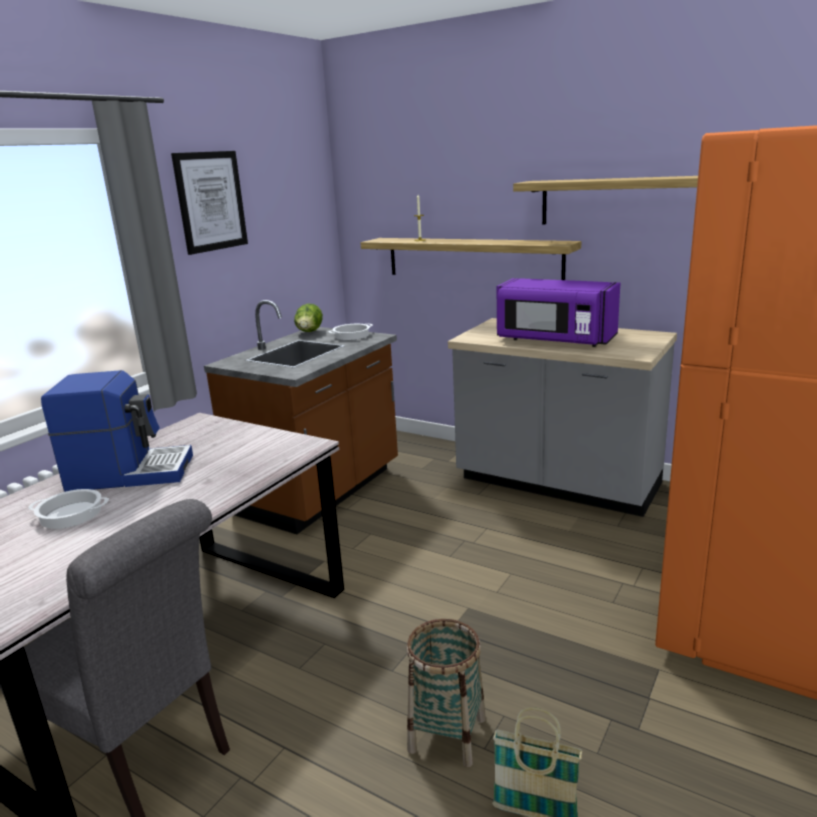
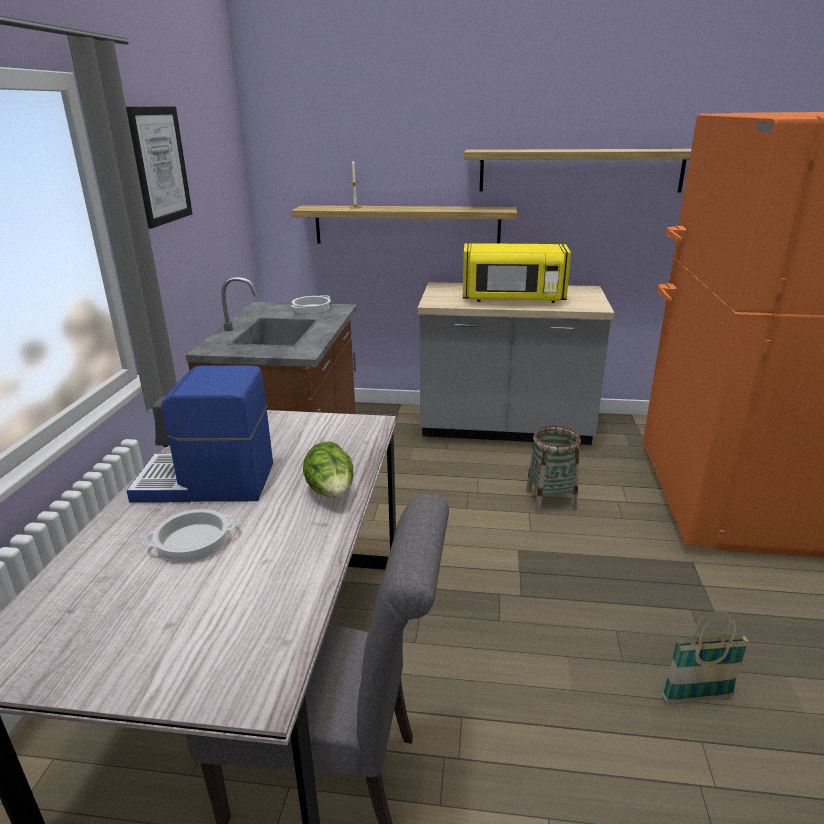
camera: 25 degrees left, 5 degrees up
coffee machine [41,370,193,492] -> coffee machine turned 150 degrees counterclockwise [126,366,273,503]
lettuce [294,304,323,332] -> lettuce moved to [303,441,353,497]
basket [407,619,486,767] -> basket moved to [526,426,581,512]
purple microwave [497,278,620,347] -> yellow microwave [463,243,571,303]

